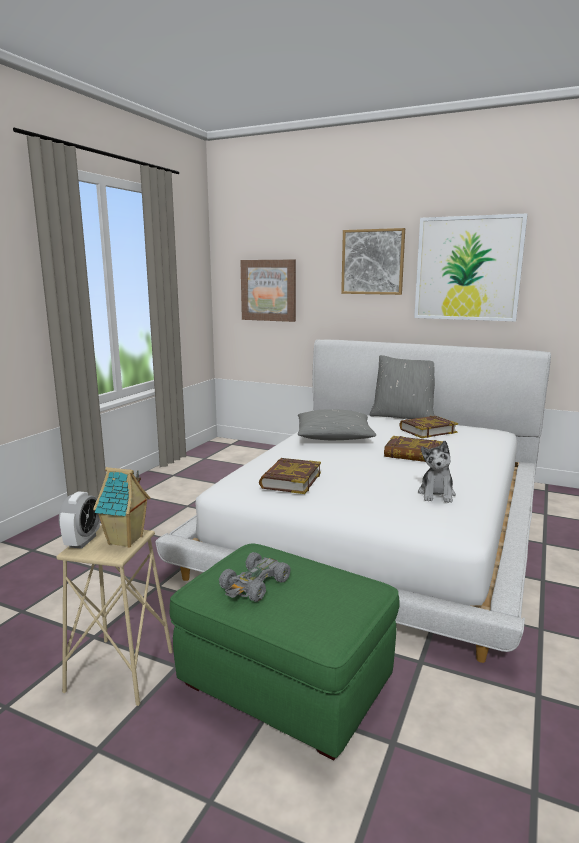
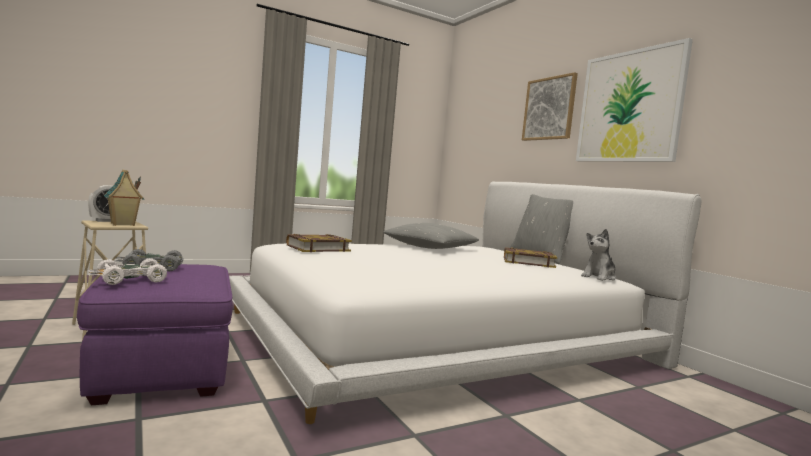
camera: 35 degrees right, 10 degrees down
green ottoman [170,544,400,760] -> purple ottoman [77,264,233,405]
picture [240,260,296,322] -> none
book [384,436,443,462] -> none
plush toy [418,441,456,503] -> plush toy moved to [581,229,616,281]
none -> white toy car [88,258,167,285]

